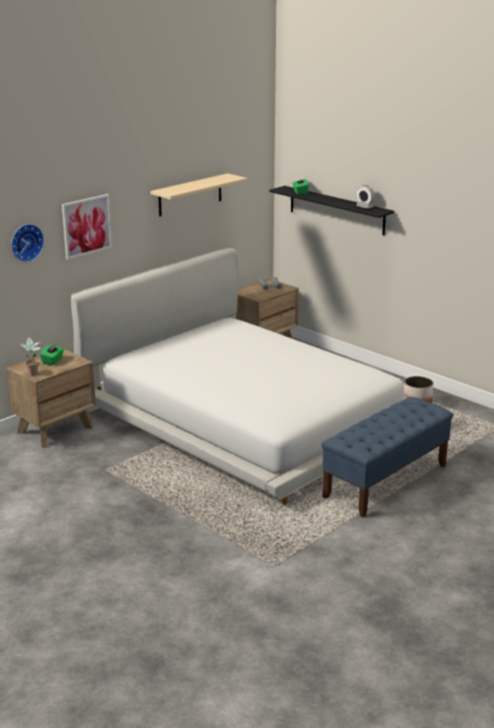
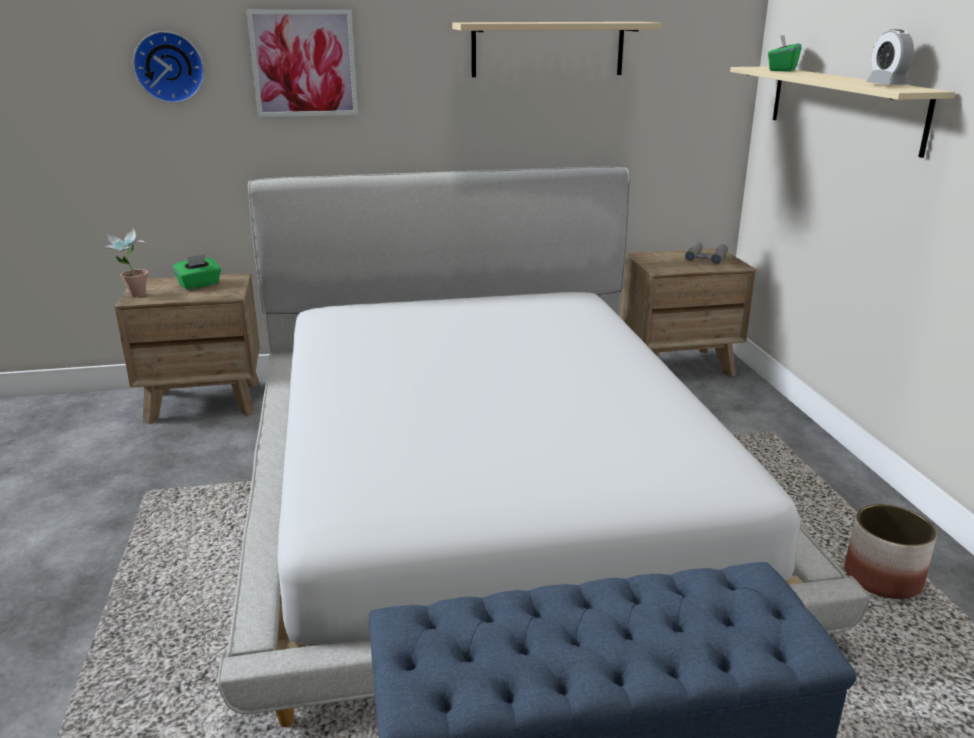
camera: 35 degrees right, 0 degrees up
black shelf [269,186,394,235] -> beige shelf [730,66,955,158]

